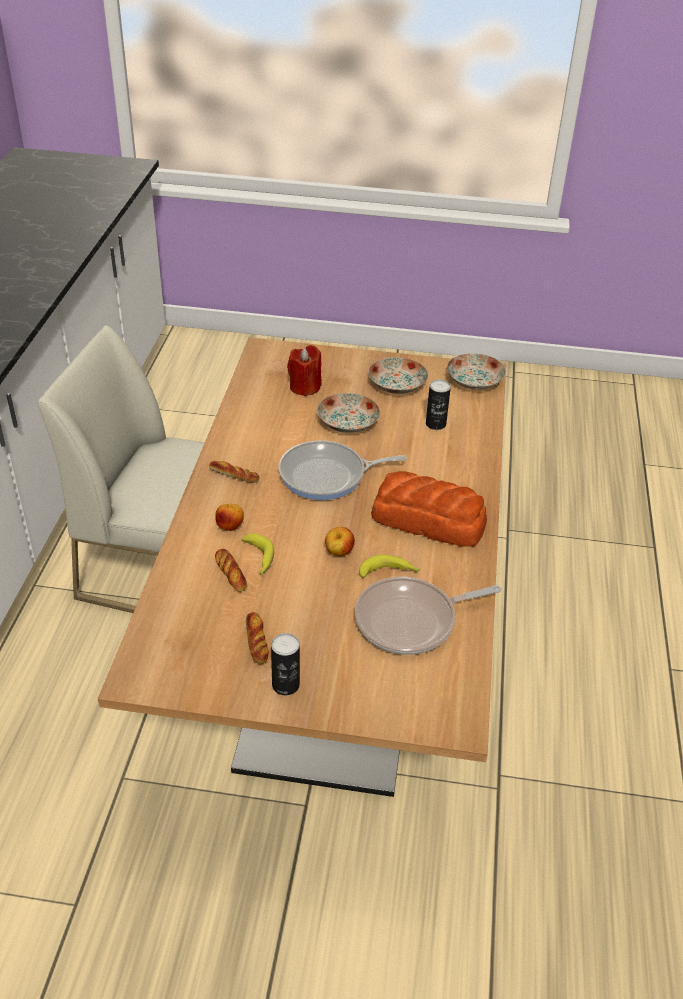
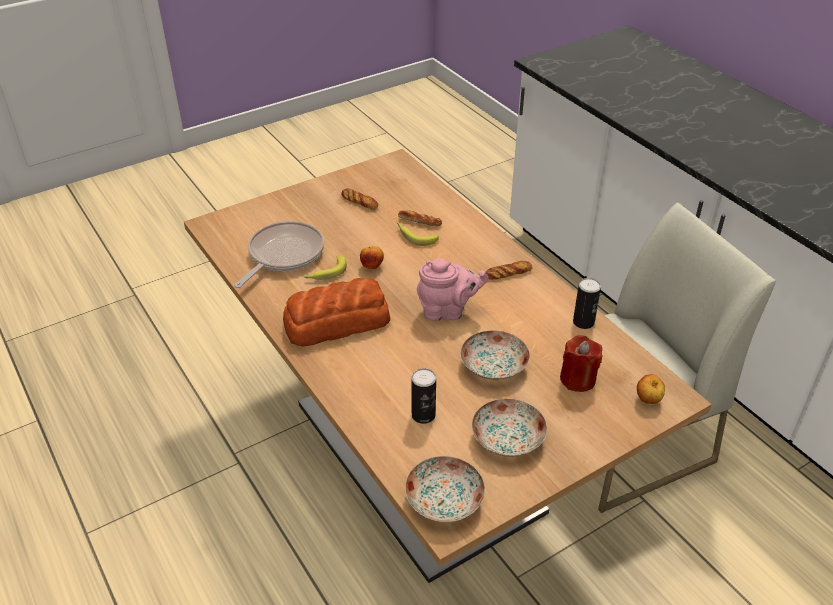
camera: 140 degrees right, 0 degrees up
apple [215,504,244,531] -> apple moved to [637,374,665,404]
can [271,633,300,695] -> can moved to [573,278,601,329]
frying pan [279,441,407,500] -> pink teapot [417,258,488,321]

